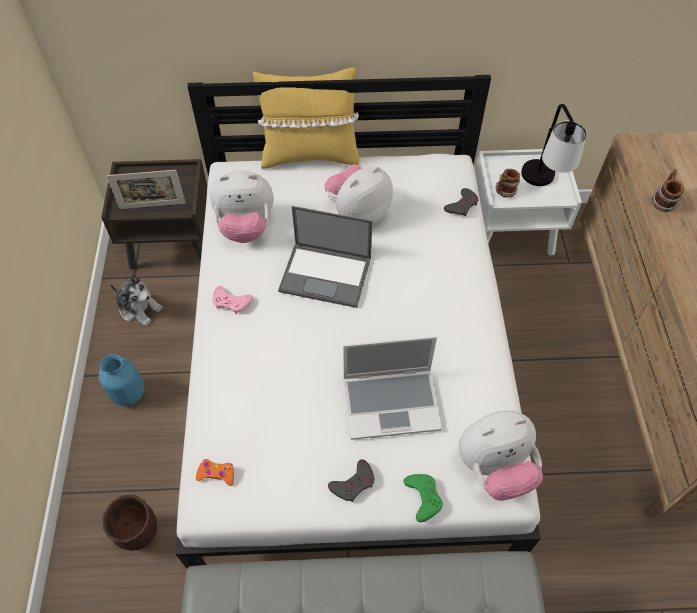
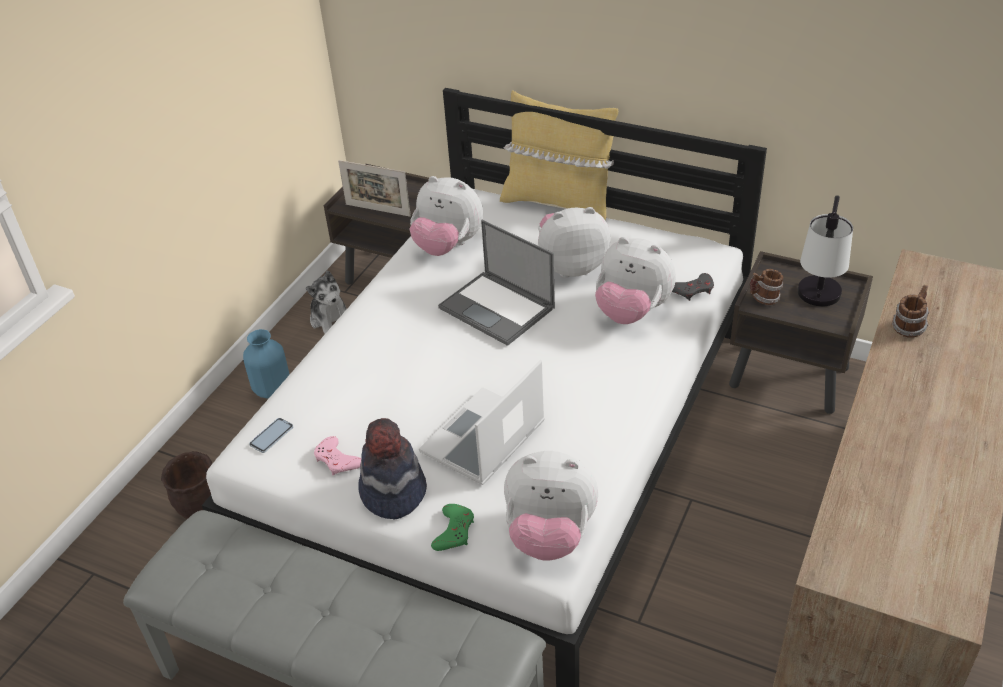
camera: 30 degrees right, 15 degrees down
orange game controller [196,459,234,486] -> phone [249,418,293,453]
pink game controller [213,286,253,315] -> pink game controller moved to [314,436,361,476]
grey game controller [328,459,374,502] -> hat [358,418,427,520]
laptop [343,336,442,440] -> laptop turned 105 degrees clockwise [419,360,545,485]
white nightstand [475,149,582,256] -> brown nightstand [729,251,873,414]
none -> plush toy [595,237,676,324]

